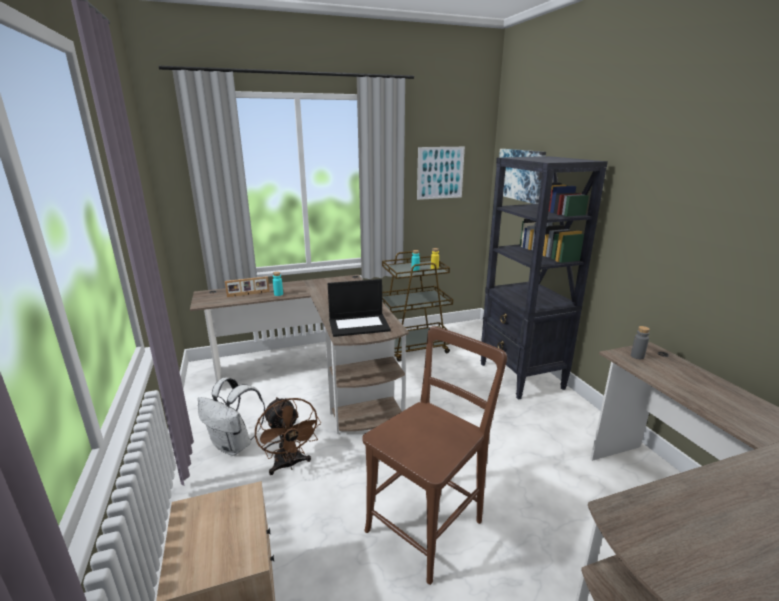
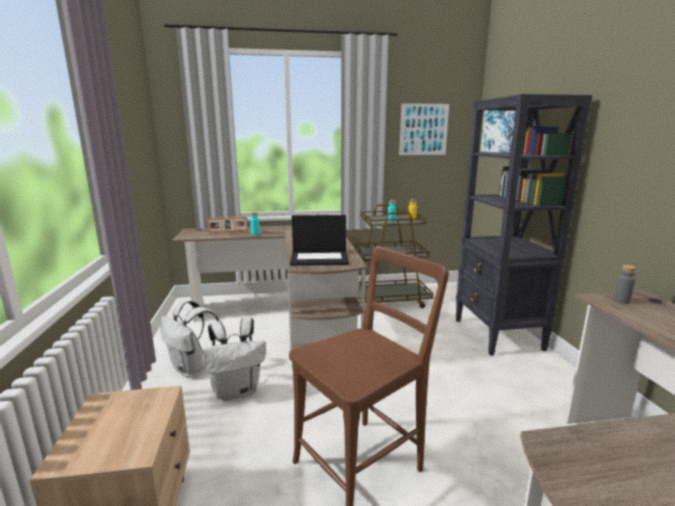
camera: 10 degrees right, 5 degrees down
brown fan [255,397,321,475] -> white backpack [202,317,266,401]

